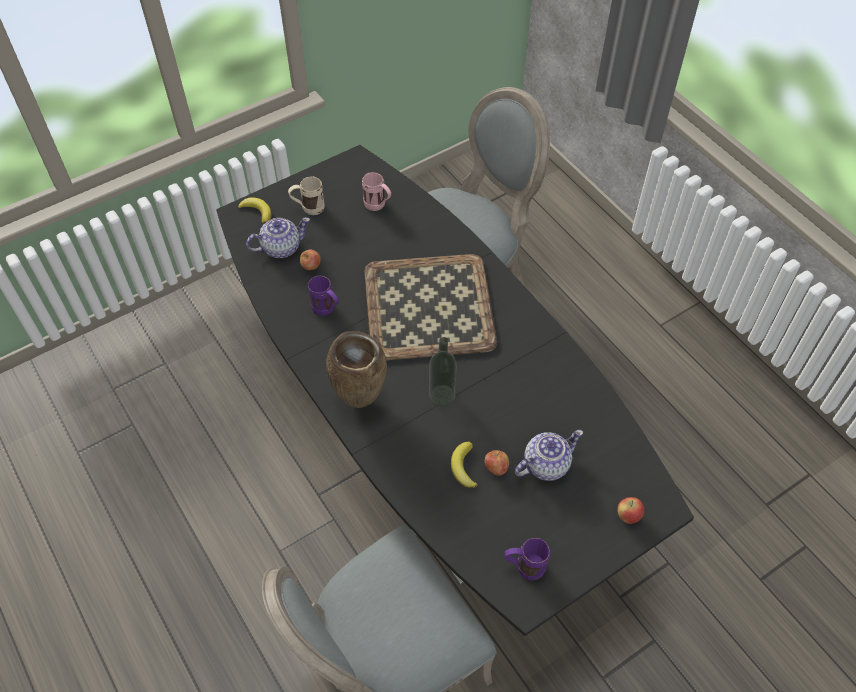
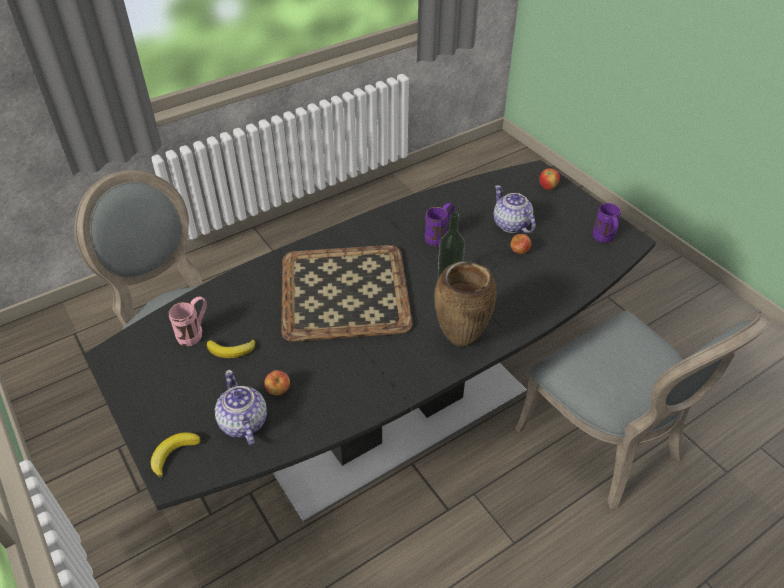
camera: 90 degrees left, 10 degrees down
beige mug [288,176,325,215] -> none
purple mug [308,276,339,316] -> purple mug moved to [425,203,454,247]
banana [451,441,478,487] -> banana moved to [207,340,255,358]

